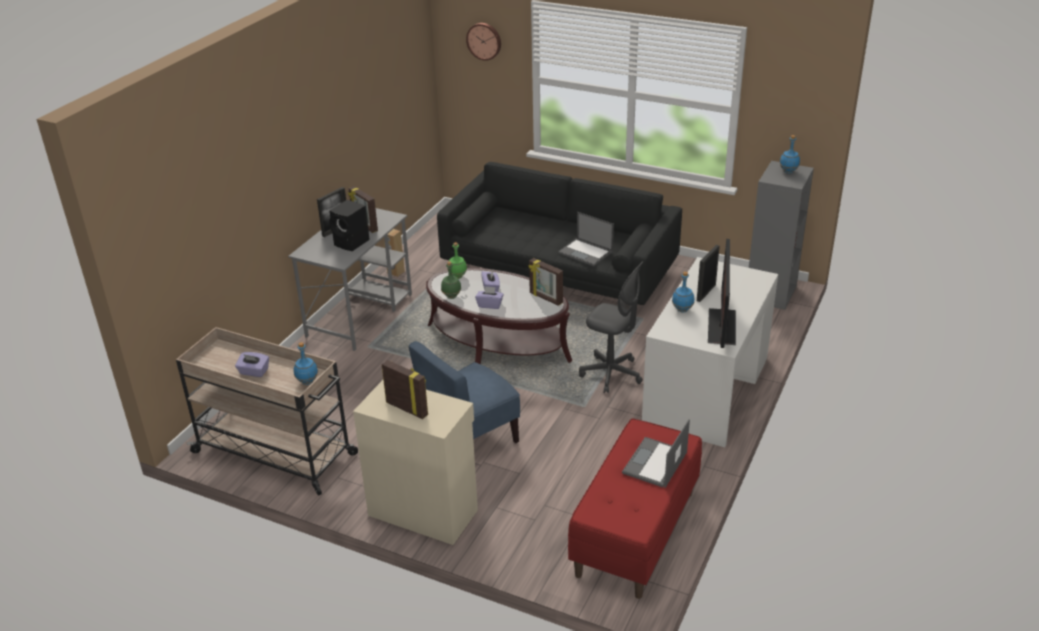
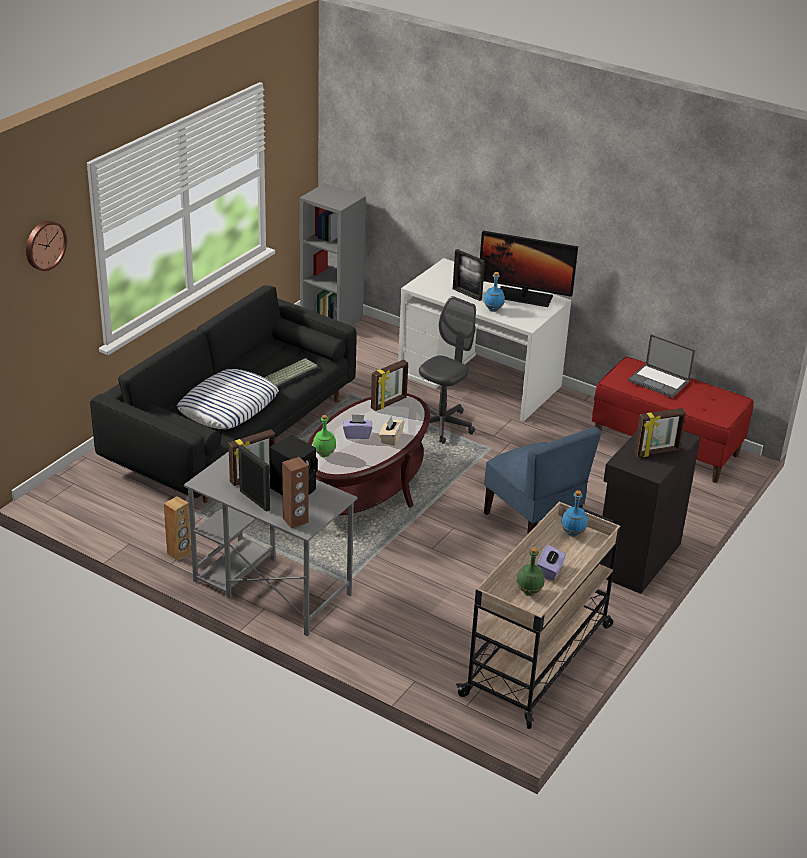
camera: 85 degrees left, 0 degrees up
beige cabinet [353,380,478,545] -> black cabinet [601,431,700,594]
picture frame [382,360,428,419] -> picture frame turned 150 degrees counterclockwise [634,408,686,457]
green bottle [441,262,461,299] -> green bottle moved to [517,548,544,596]
purple tissue box [475,286,504,309] -> beige tissue box [379,416,405,446]
laptop [558,212,614,266] -> keyboard [264,358,320,388]
blue bottle [780,135,800,174] -> none
none -> pillow [177,369,279,429]
none -> brown speaker [282,457,309,529]

